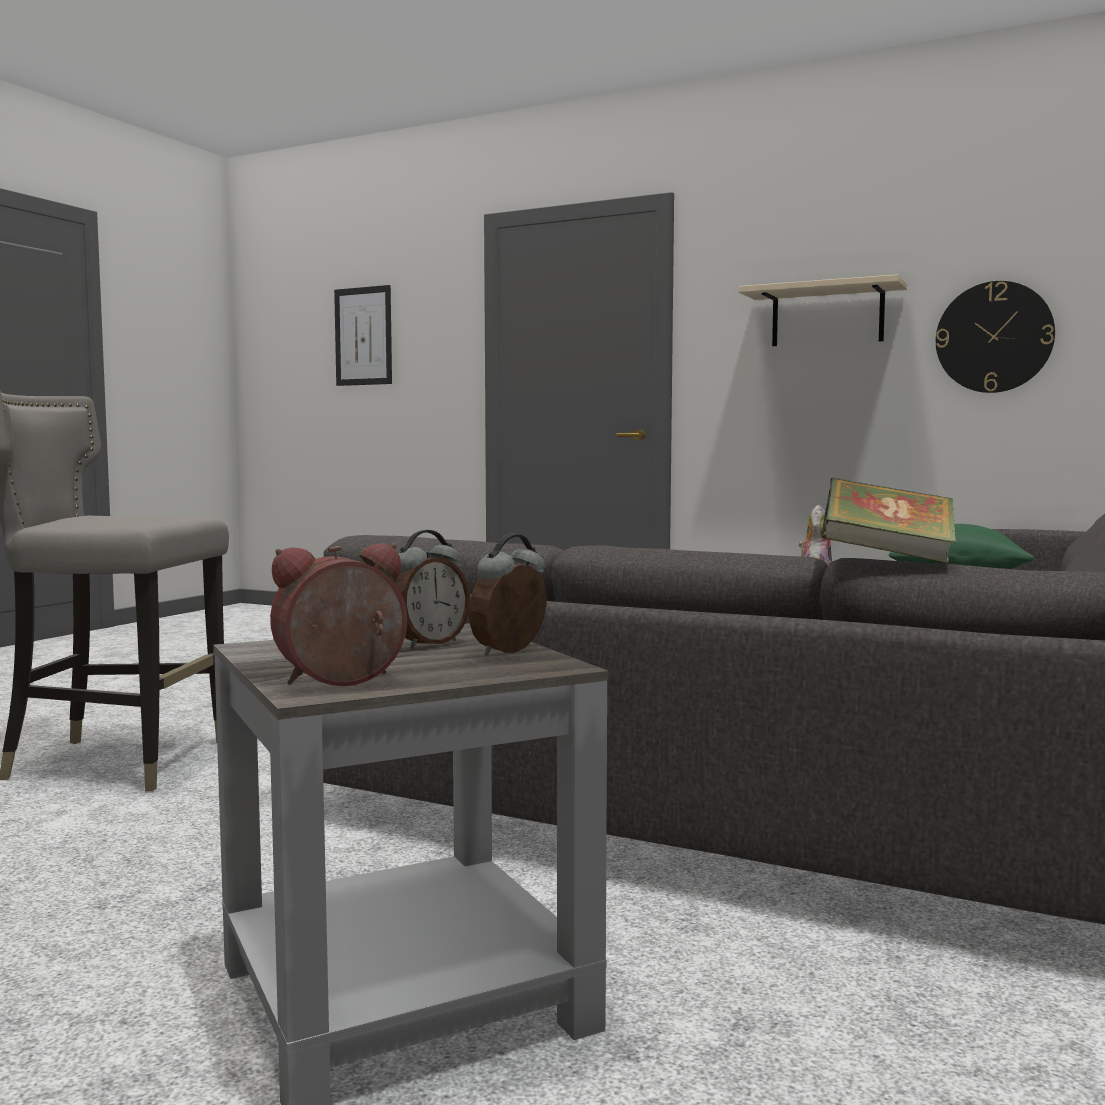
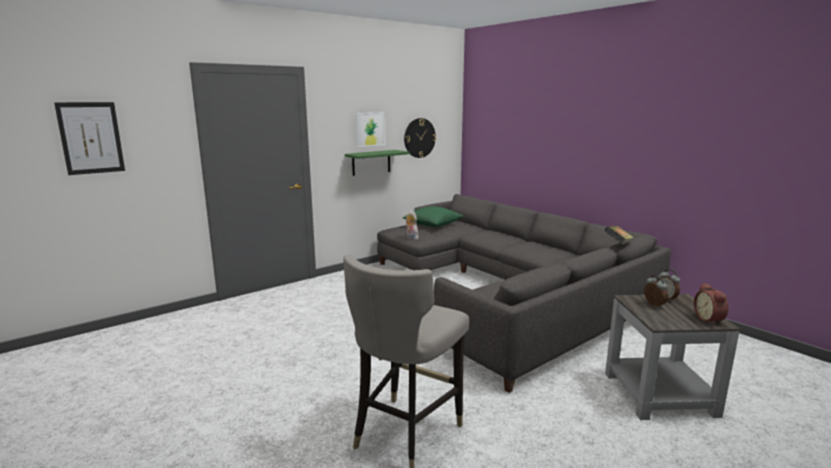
camera: 65 degrees left, 10 degrees up
beige shelf [738,274,907,346] -> picture [356,113,385,147]
none -> green shelf [345,150,410,176]

